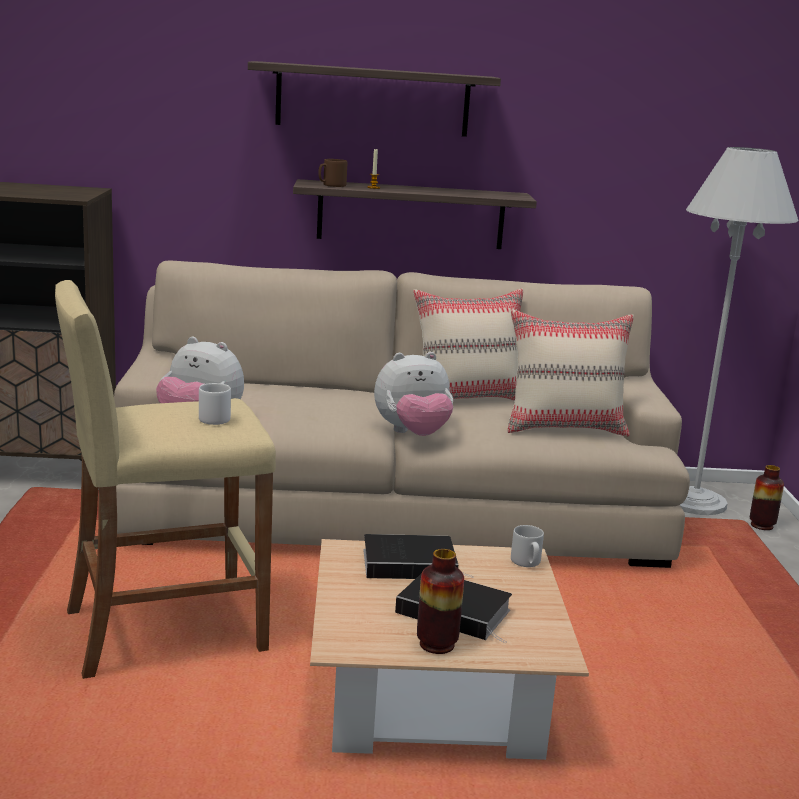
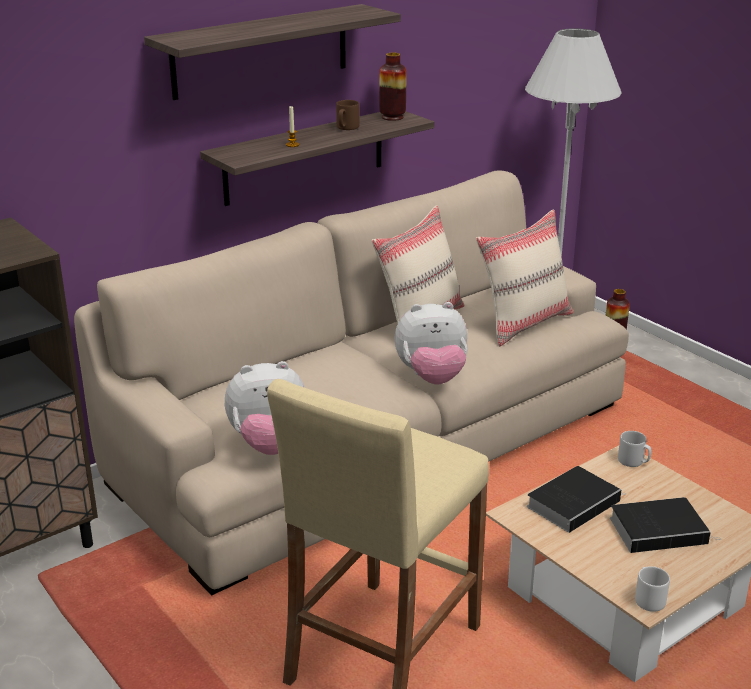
camera: 35 degrees left, 10 degrees up
white mug [199,383,231,425] -> white mug moved to [635,566,670,612]
brown mug [318,159,347,187] -> brown mug moved to [336,100,359,130]
plush toy [374,352,453,436] -> plush toy turned 45 degrees clockwise [394,302,468,385]
vase [417,549,464,654] -> vase moved to [379,53,407,121]

